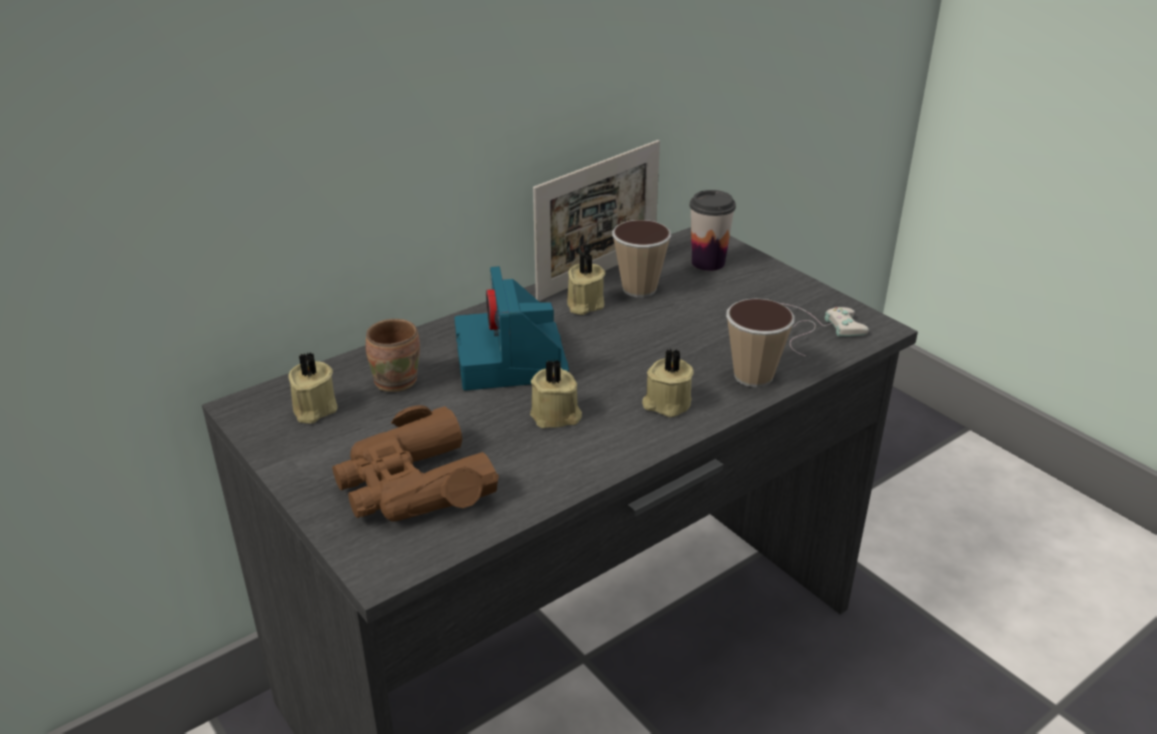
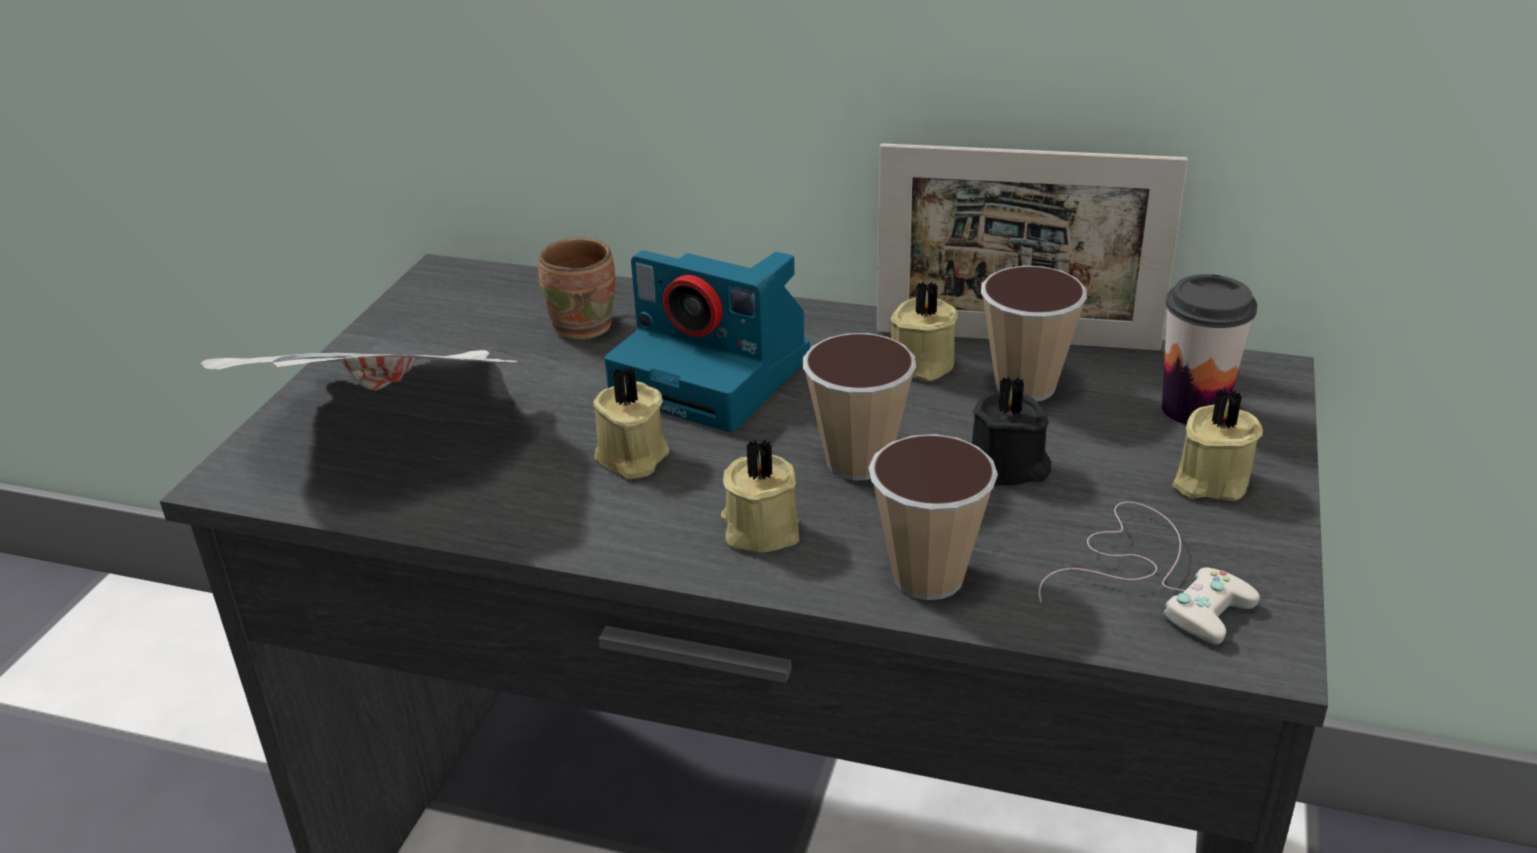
camera: 55 degrees right, 0 degrees up
beige candle [288,352,337,424] -> beige candle moved to [1172,388,1263,501]
brown binoculars [332,405,499,522] -> newspaper [200,350,520,390]
camera [454,266,569,390] -> camera turned 105 degrees counterclockwise [604,251,810,432]
none -> cup [803,333,916,480]
none -> black candle [972,376,1051,486]

